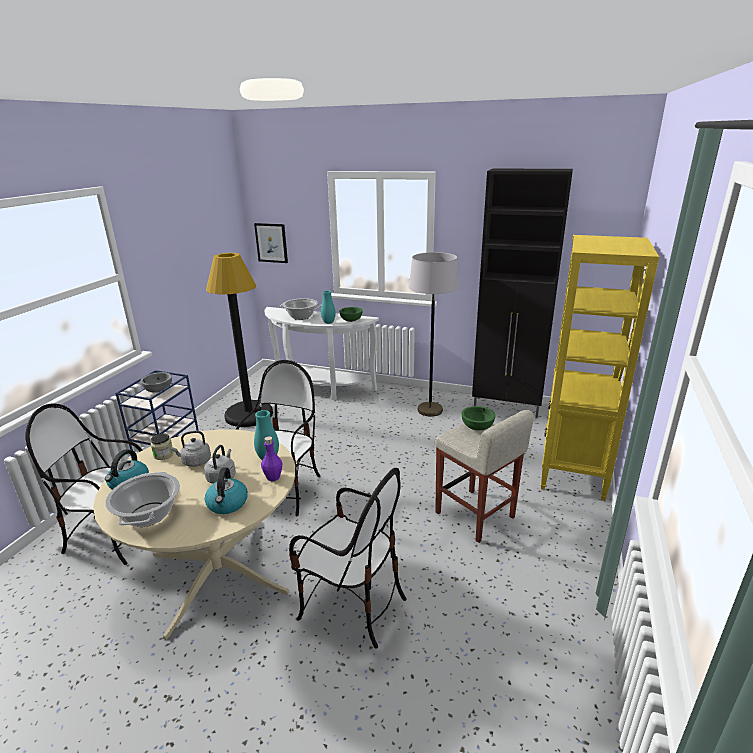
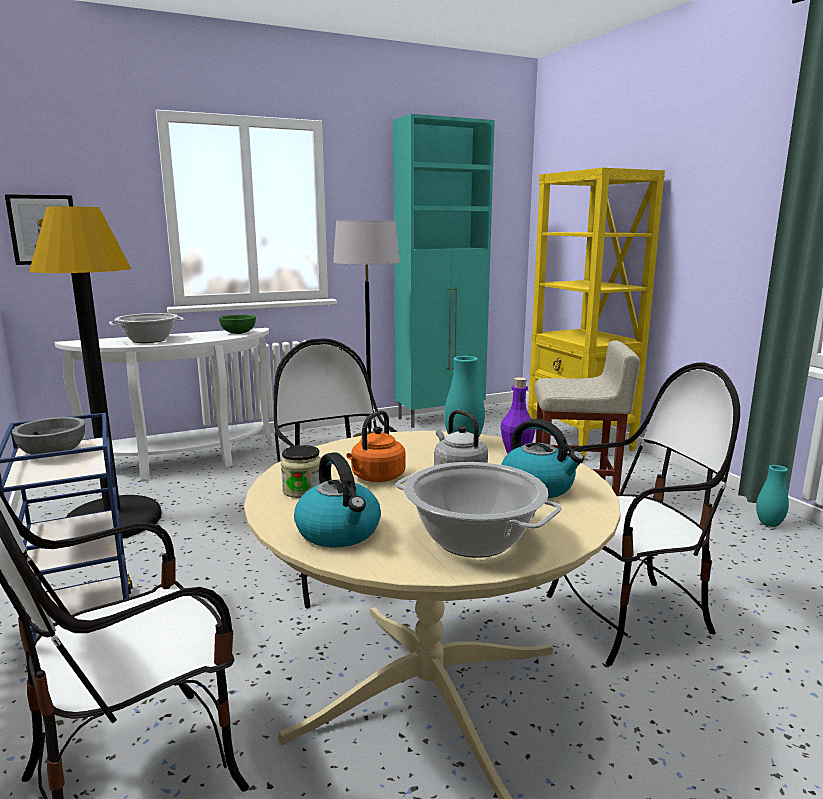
camera: 45 degrees left, 10 degrees down
grey kettle [171,431,211,467] -> orange kettle [346,410,406,482]
turquoise vase [321,291,336,324] -> turquoise vase moved to [756,465,789,527]
green bowl [462,406,495,430] -> none
black cabinet [472,169,573,418] -> turquoise cabinet [393,114,495,428]

